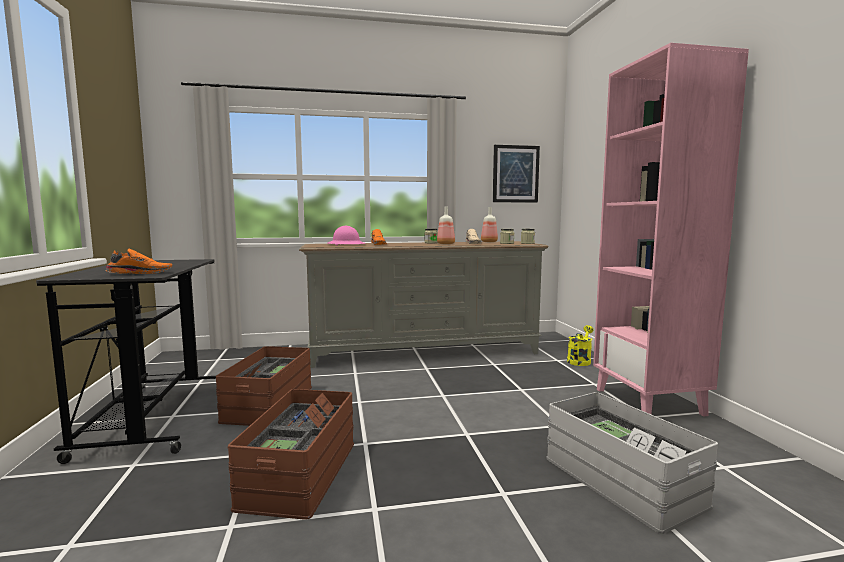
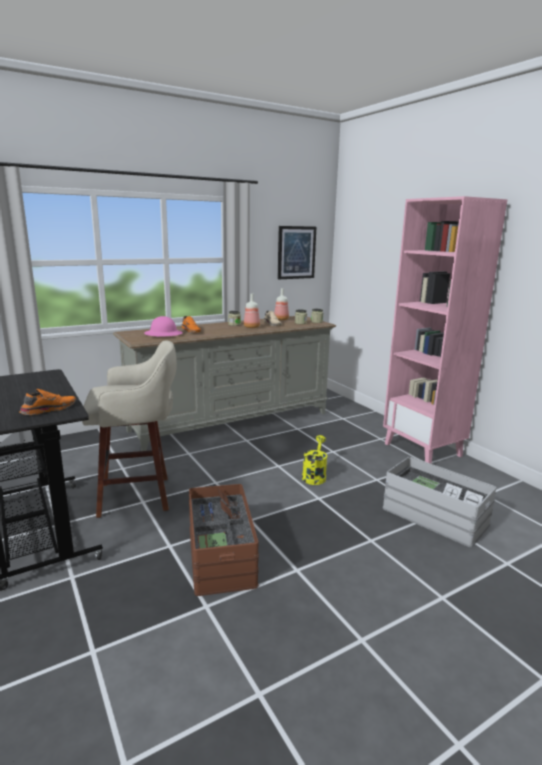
camera: 20 degrees left, 10 degrees up
brown storage box [216,346,312,426] -> beige stool [82,341,177,518]
yellow watering can [567,325,593,366] -> yellow watering can moved to [302,435,327,485]

